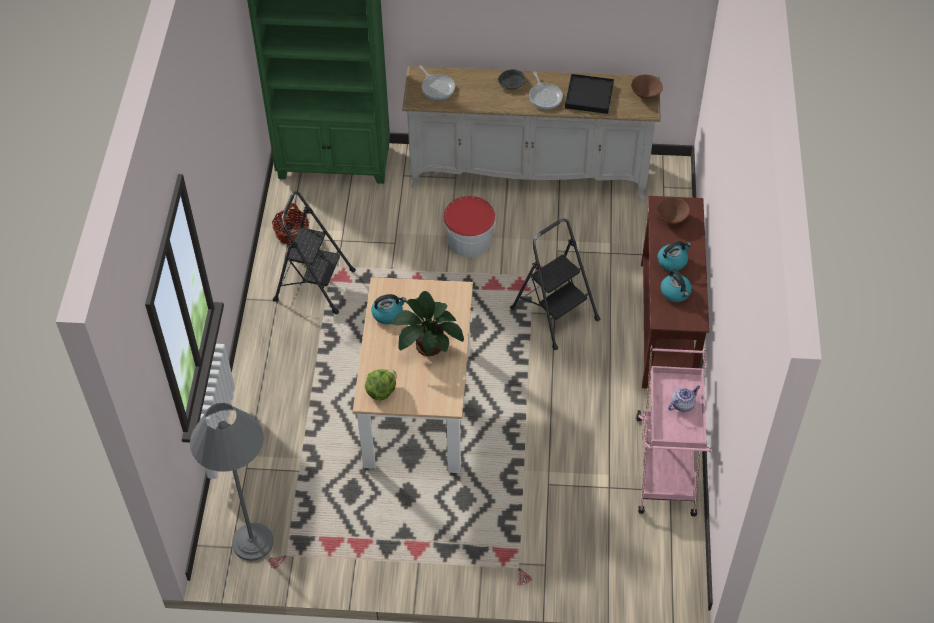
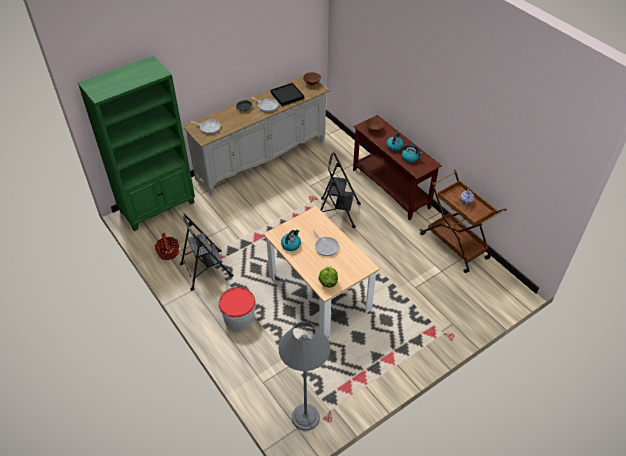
camera: 40 degrees left, 5 degrees down
potted plant [392,291,464,356] -> frying pan [313,230,339,256]
bucket [443,196,496,257] -> bucket moved to [219,287,256,330]
pink cart [636,345,712,517] -> brown cart [420,170,507,273]

